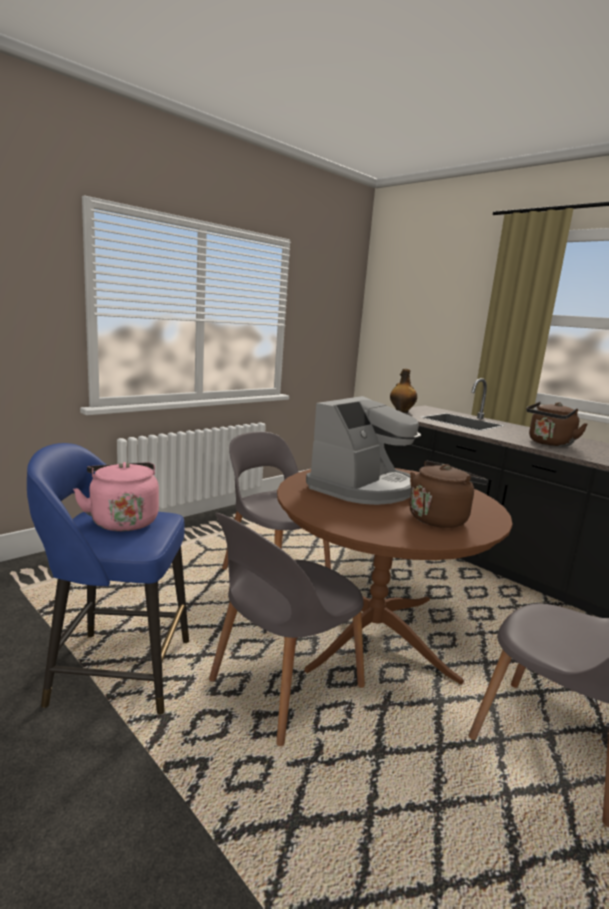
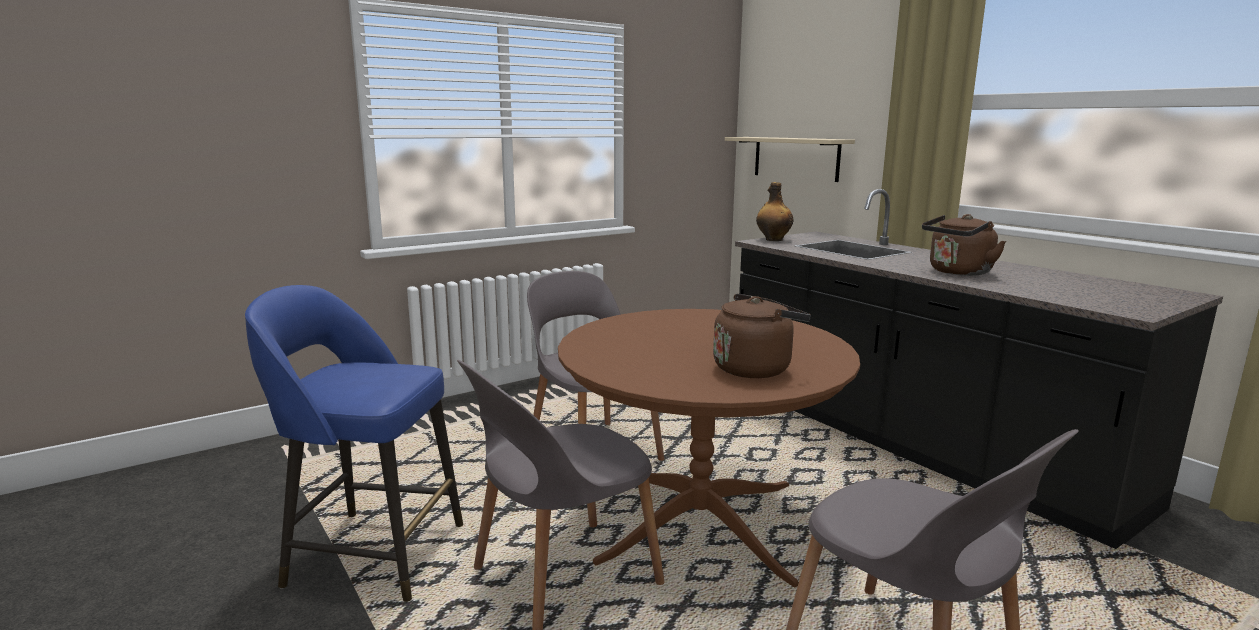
camera: 10 degrees right, 0 degrees up
pink kettle [73,462,159,532] -> none
coffee machine [306,396,421,505] -> none
none -> beige shelf [725,137,855,182]

